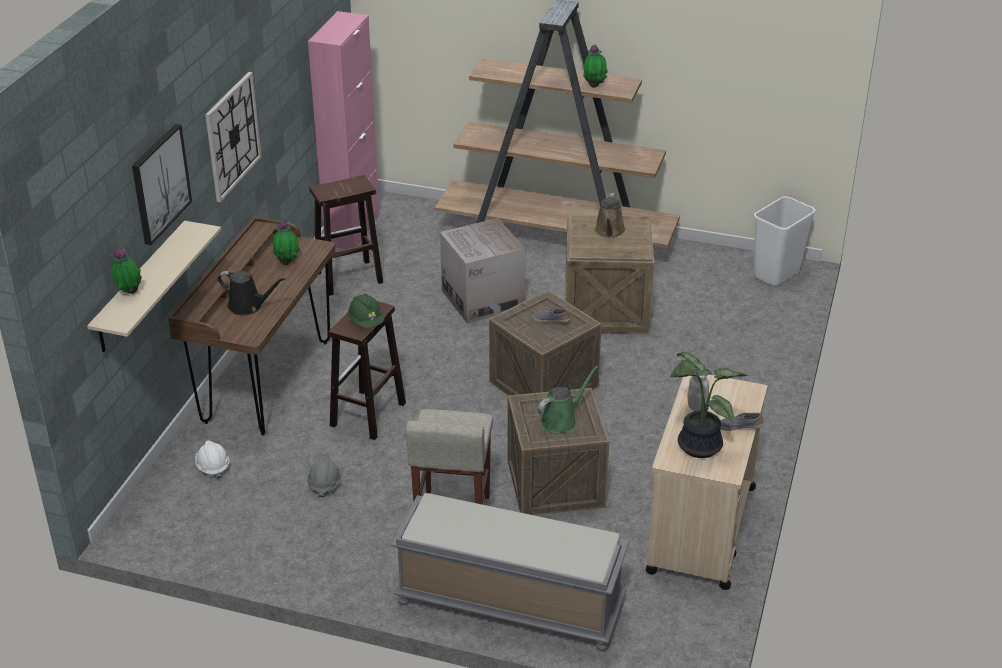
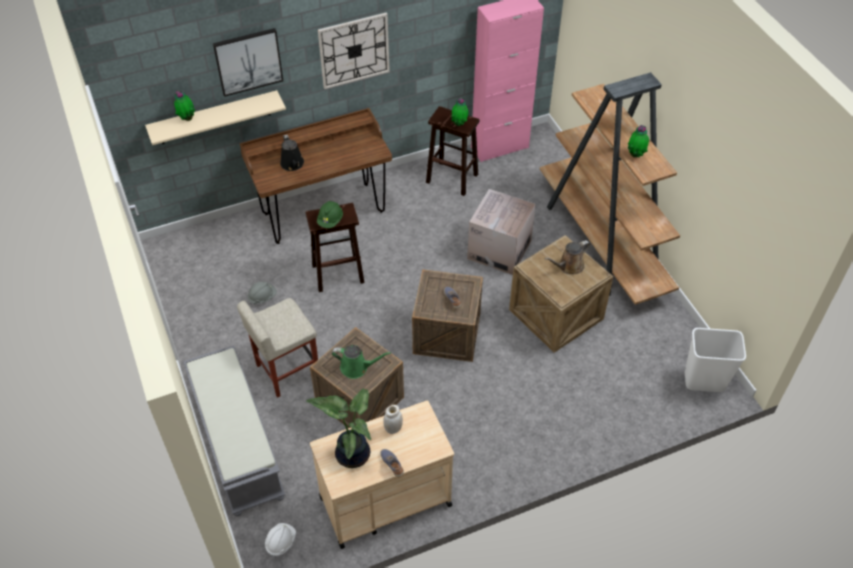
camera: 50 degrees right, 15 degrees up
white hard hat [195,440,229,479] -> white hard hat moved to [265,523,296,557]
potted plant [273,221,300,265] -> potted plant moved to [451,97,468,126]

